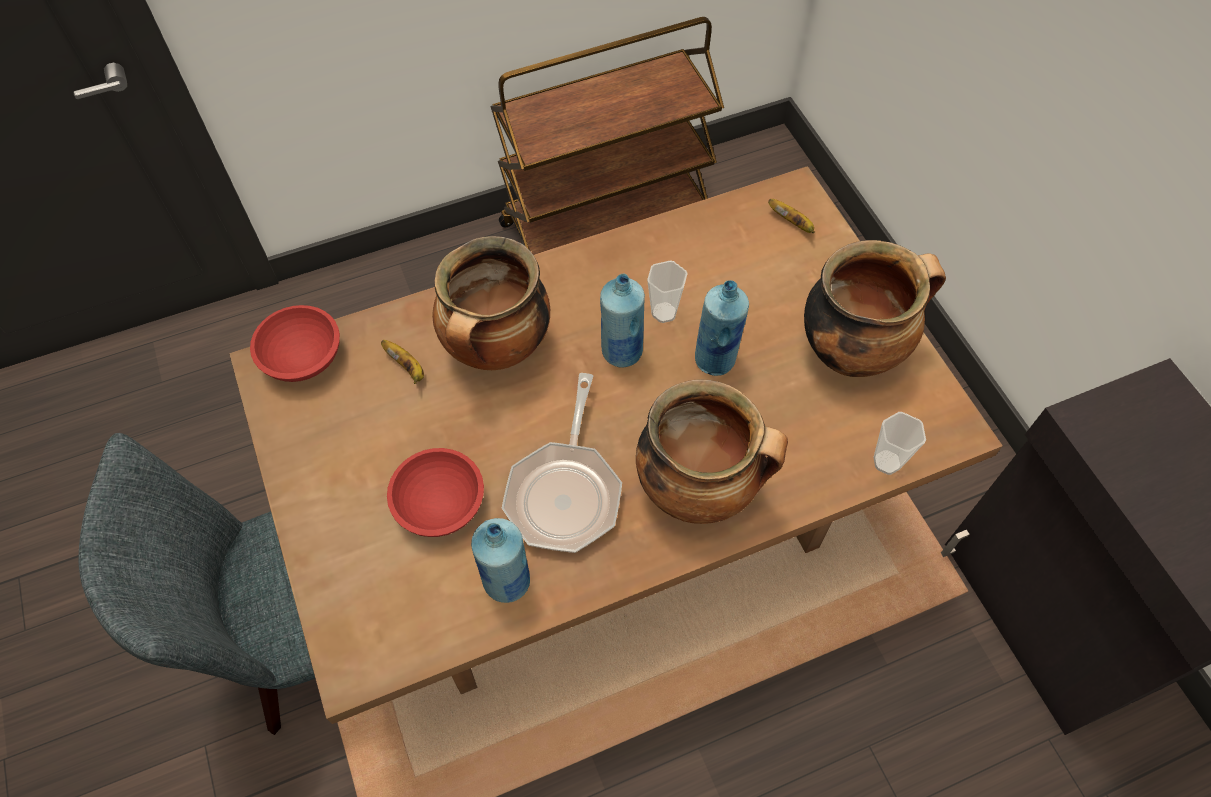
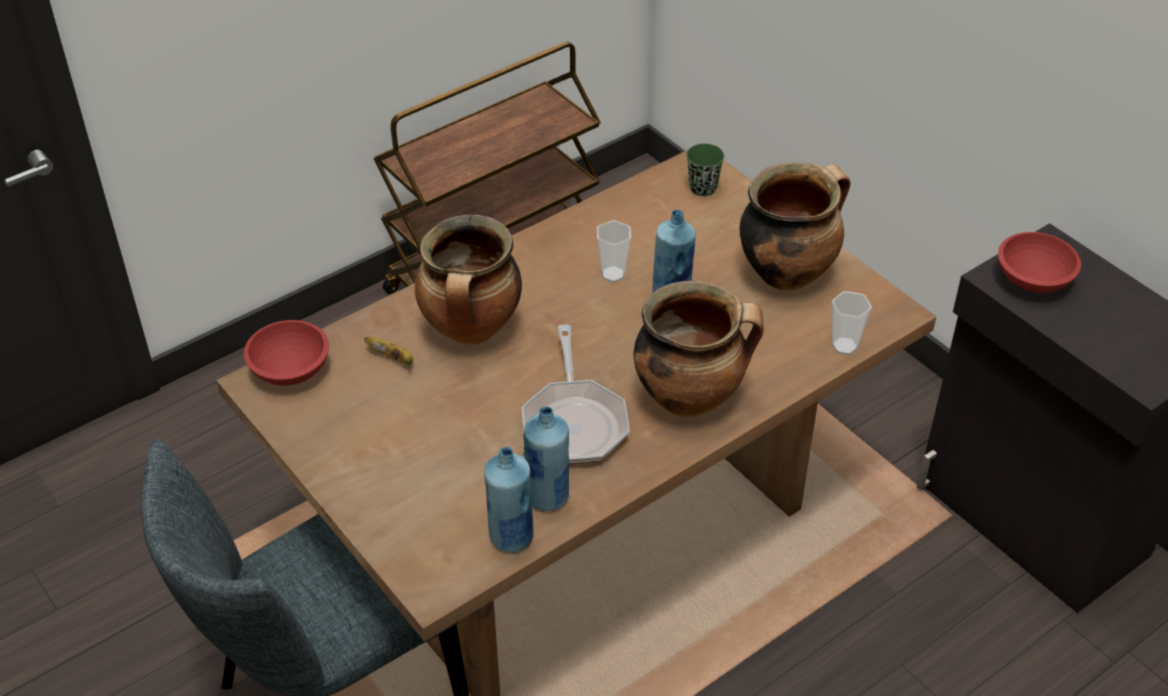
camera: 15 degrees left, 15 degrees down
red bowl [387,448,484,537] -> red bowl moved to [998,232,1081,293]
blue bottle [600,273,645,368] -> blue bottle moved to [484,447,534,553]
banana [768,199,814,233] -> green cup [686,144,724,196]

